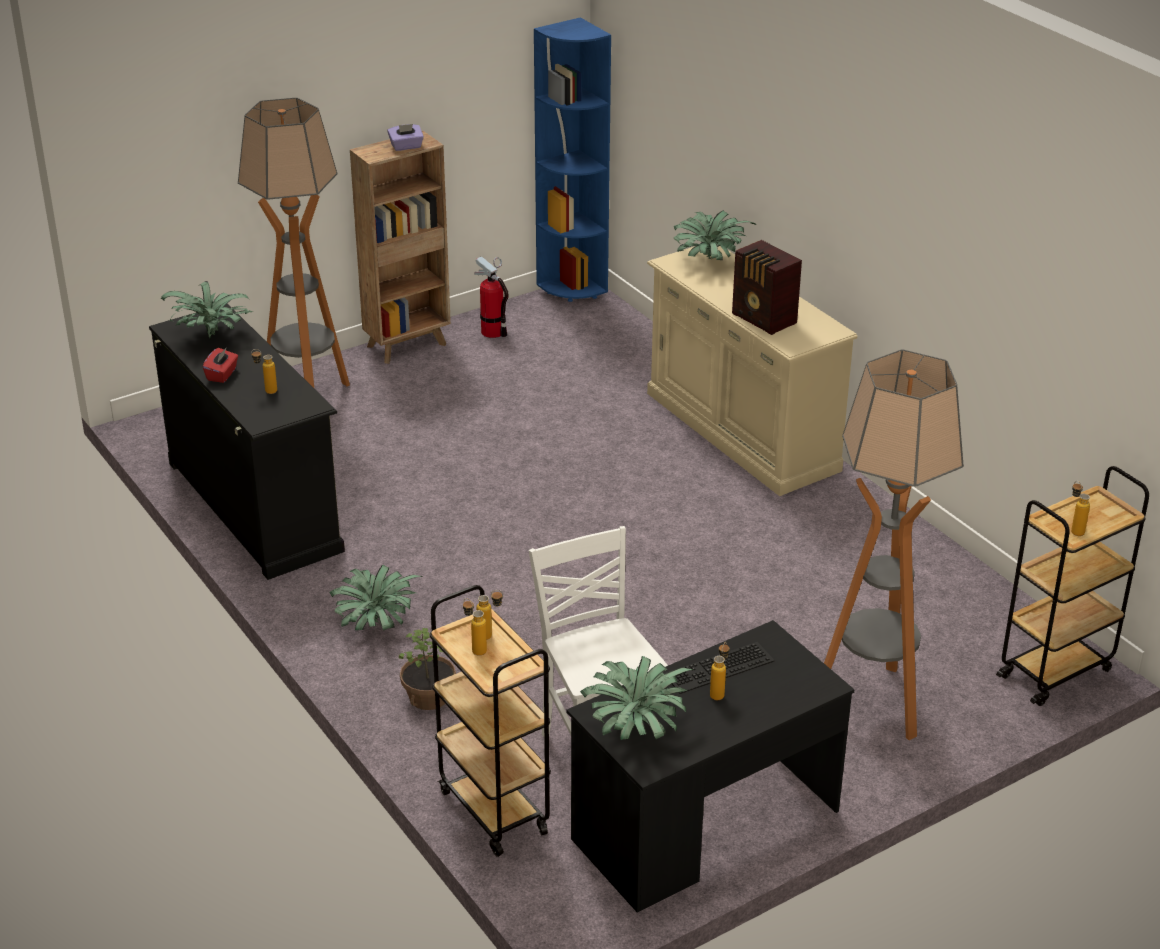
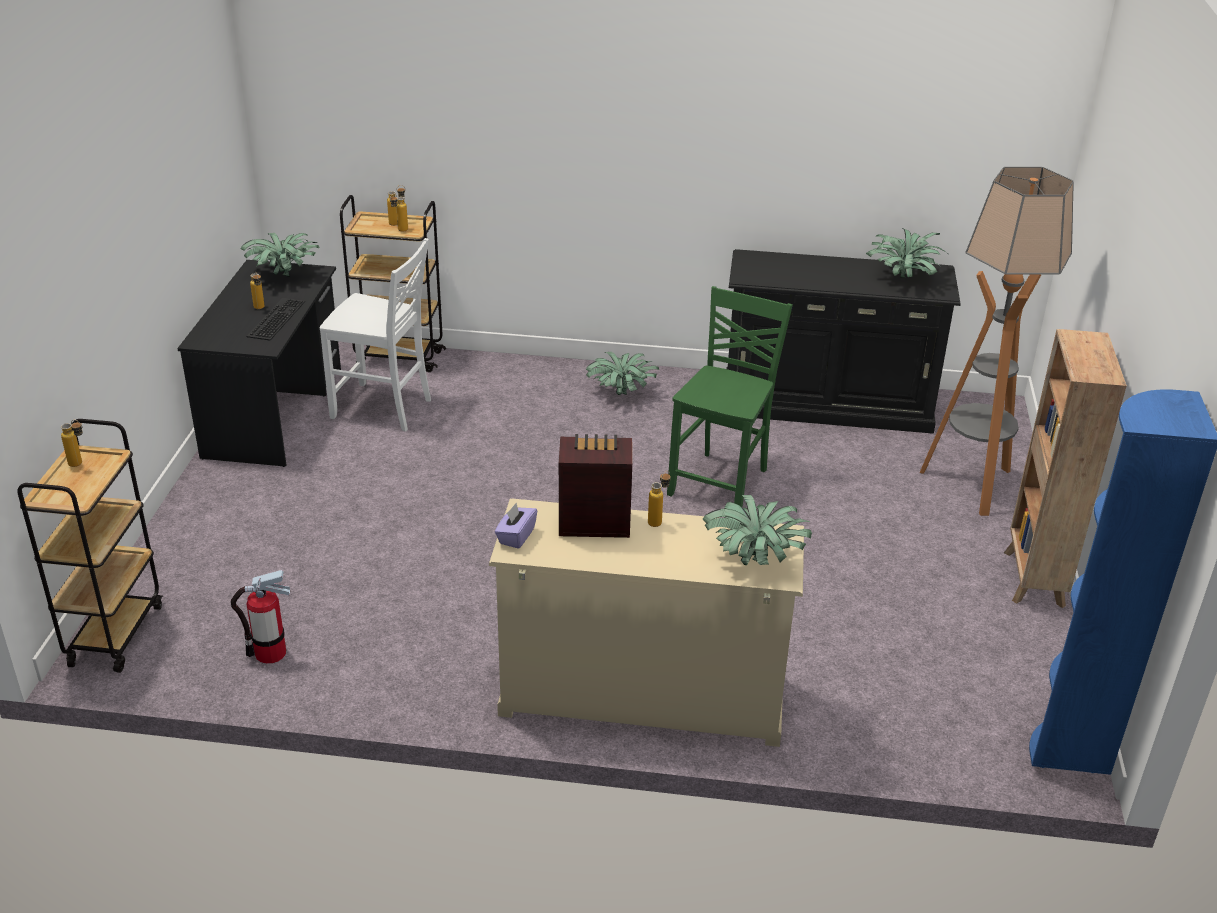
camera: 130 degrees right, 0 degrees up
red tissue box [203,347,238,383] -> none
bottle [251,349,277,394] -> bottle moved to [648,471,671,527]
purple tissue box [387,124,424,151] -> purple tissue box moved to [495,503,537,549]
potted plant [399,628,456,710] -> none
fire extinguisher [475,256,509,338] -> fire extinguisher moved to [231,570,290,664]
floor lamp [824,350,964,740] -> none
none -> green chair [667,286,793,507]

